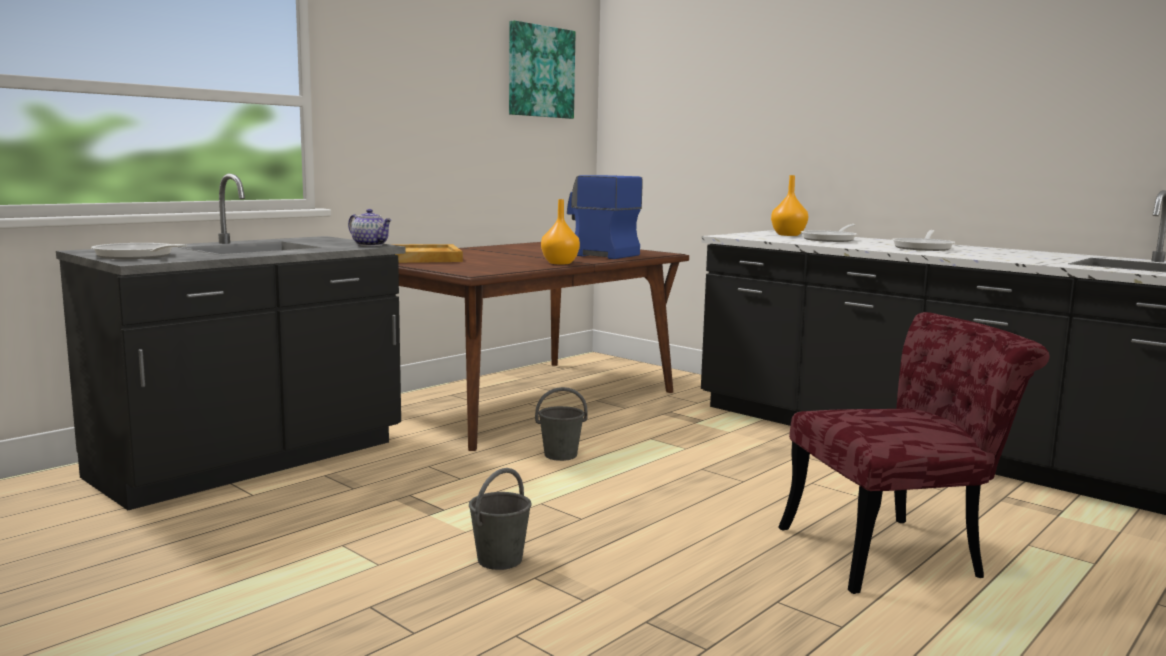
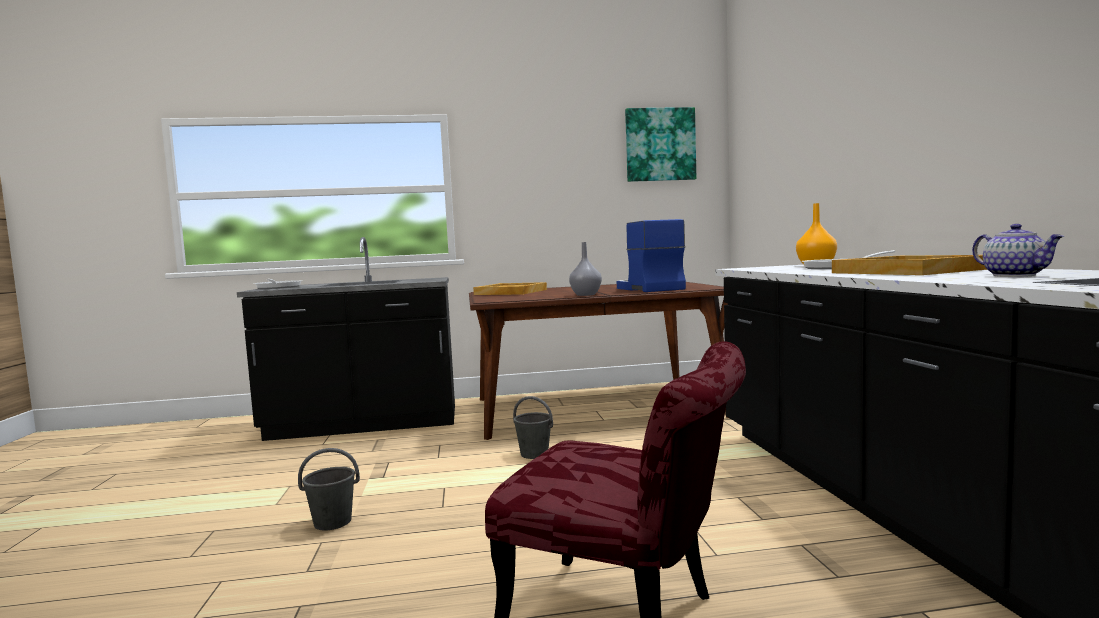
camera: 40 degrees right, 5 degrees down
teapot [348,209,392,246] -> teapot moved to [972,224,1064,277]
orange vase [541,199,580,264] -> grey vase [569,242,602,296]
frying pan [892,230,955,251] -> beige tray [832,255,988,275]

